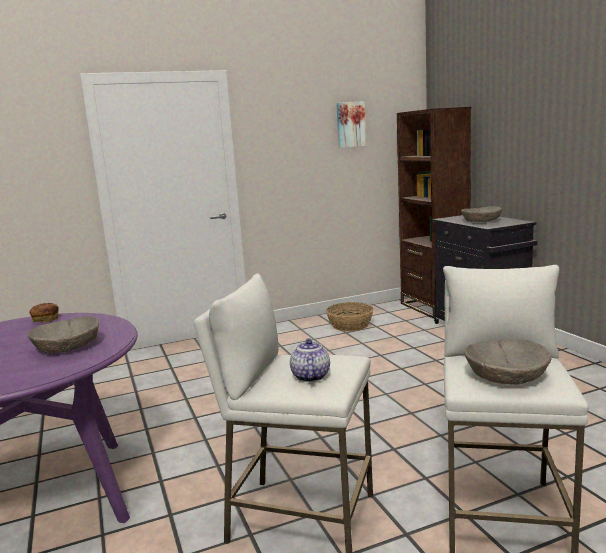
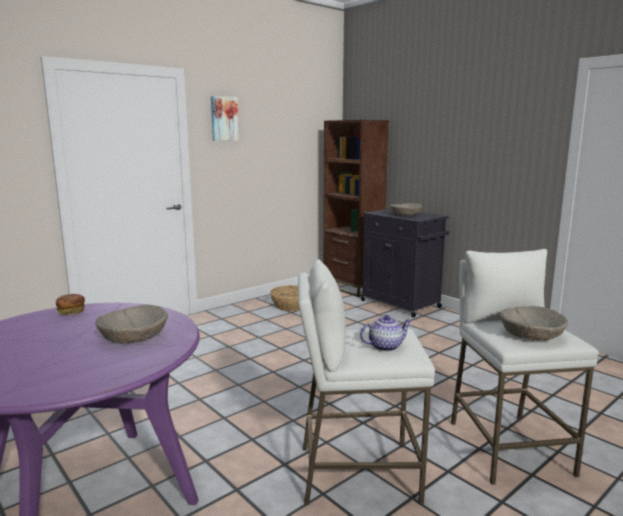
camera: 20 degrees left, 0 degrees up
teapot [290,339,330,382] -> teapot turned 90 degrees clockwise [360,315,411,351]
picture [336,101,366,148] -> picture moved to [211,96,239,141]

